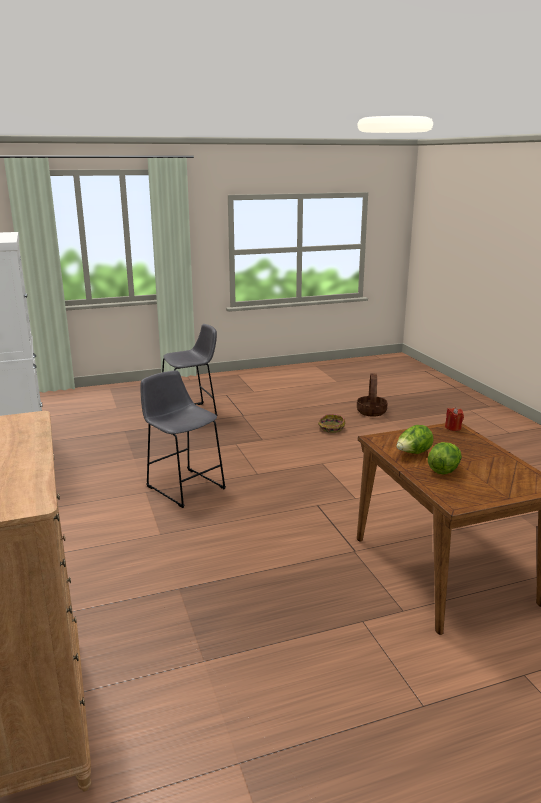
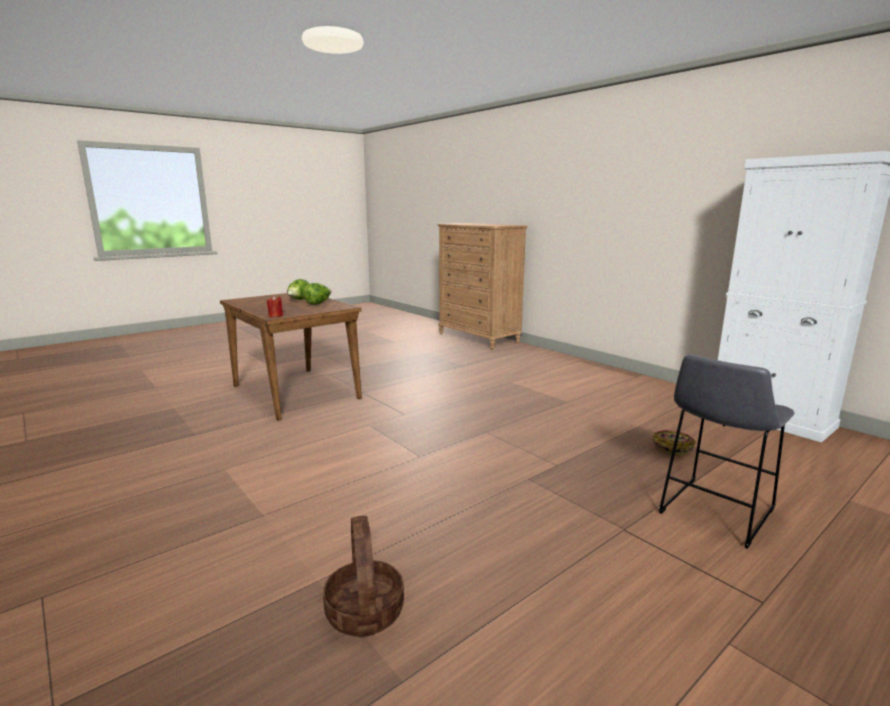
camera: 160 degrees right, 5 degrees down
grey stool [140,370,226,508] -> none
basket [318,414,345,433] -> basket moved to [653,430,696,456]

